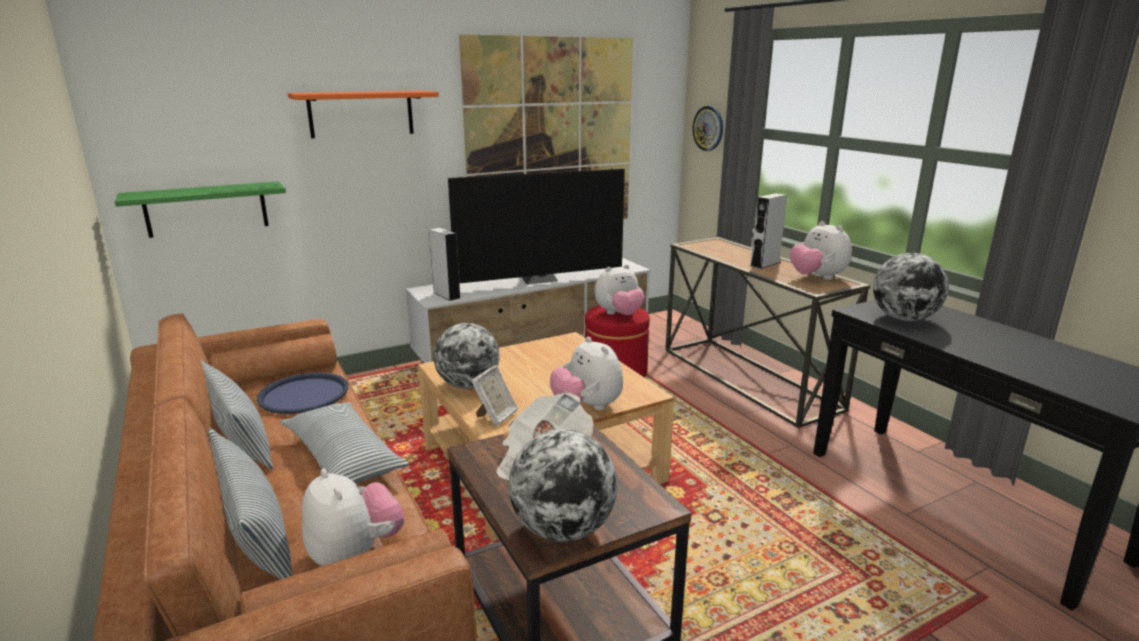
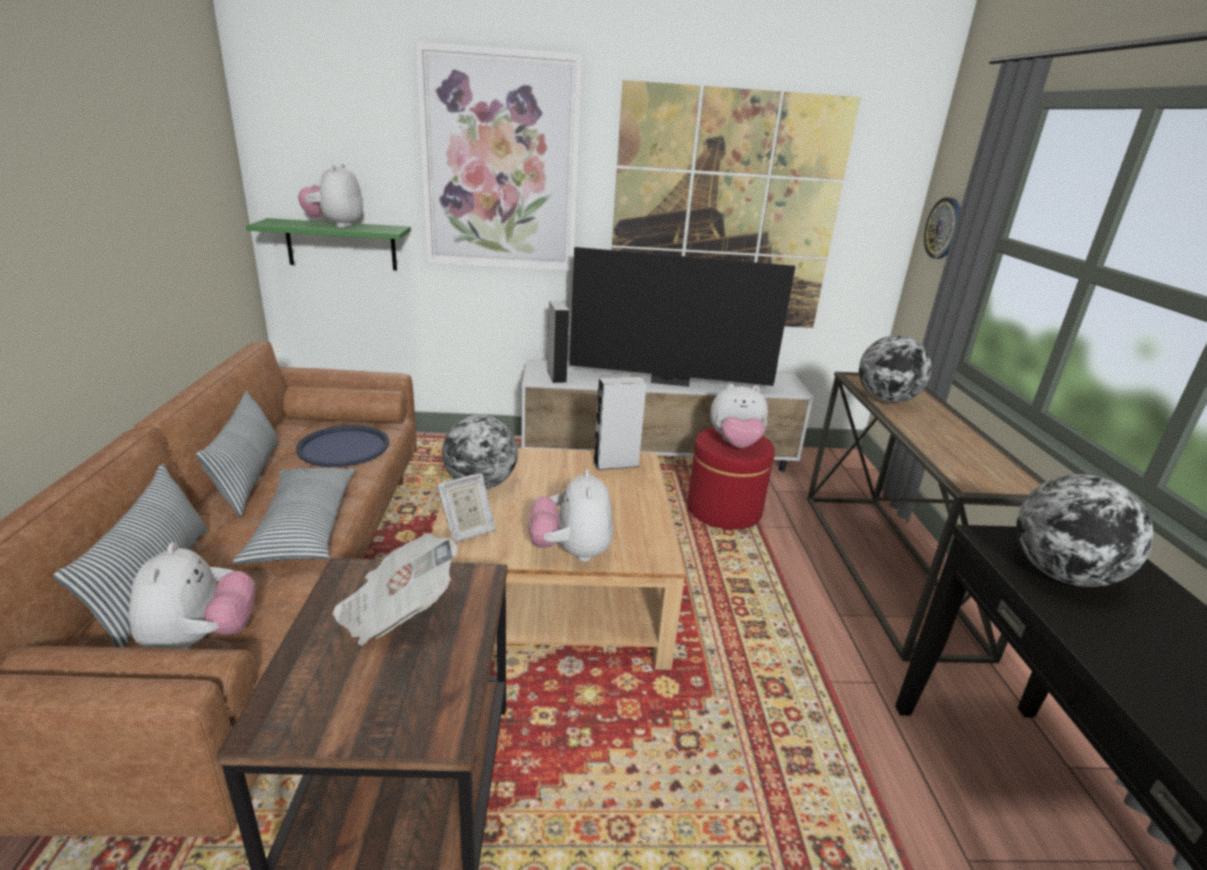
camera: 25 degrees right, 5 degrees up
orange shelf [288,91,439,138] -> picture [415,41,582,271]
globe [509,429,618,542] -> globe moved to [859,335,932,403]
grey speaker [751,193,787,269] -> grey speaker moved to [593,376,647,470]
plush toy [790,221,852,280] -> plush toy moved to [298,164,363,228]

